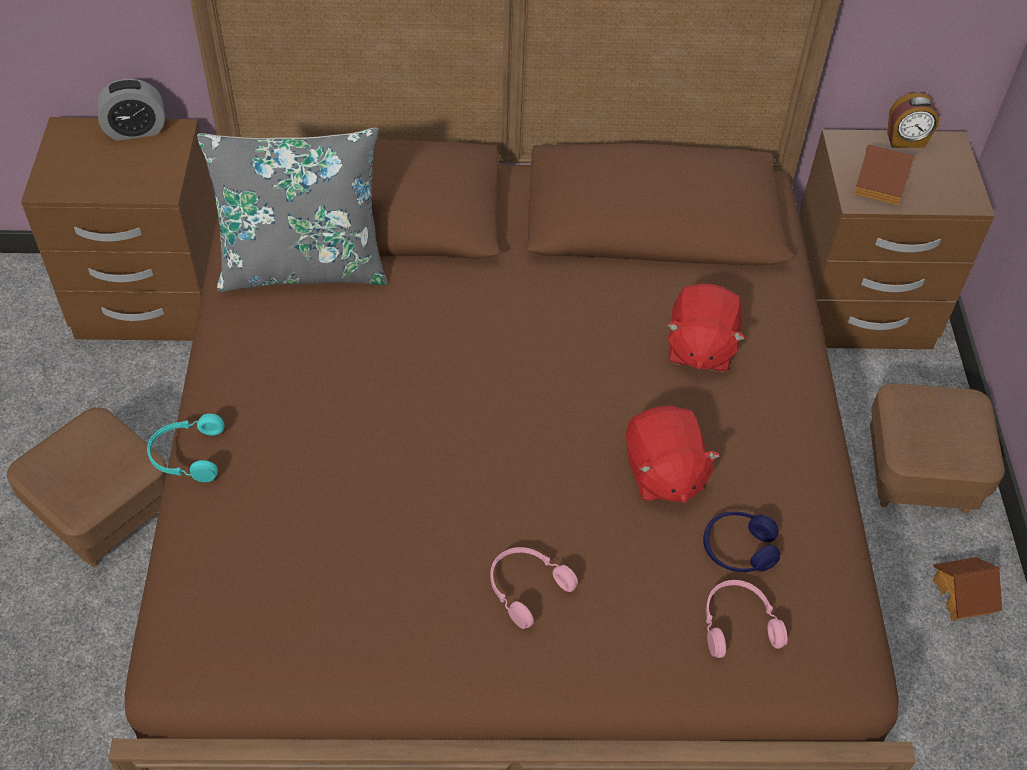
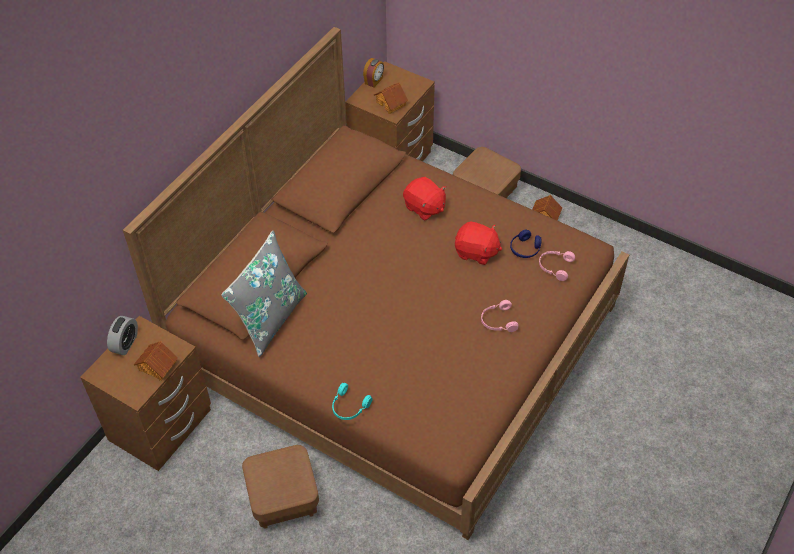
camera: 55 degrees left, 0 degrees up
none -> toy house [134,341,178,381]

